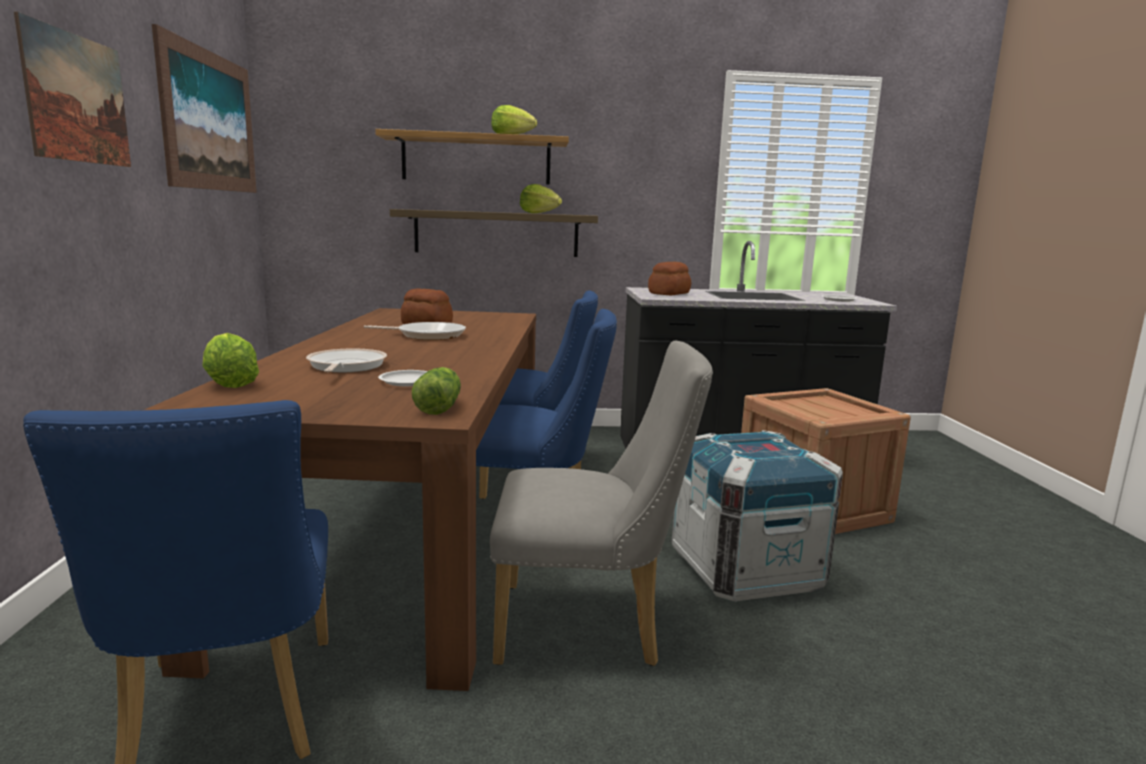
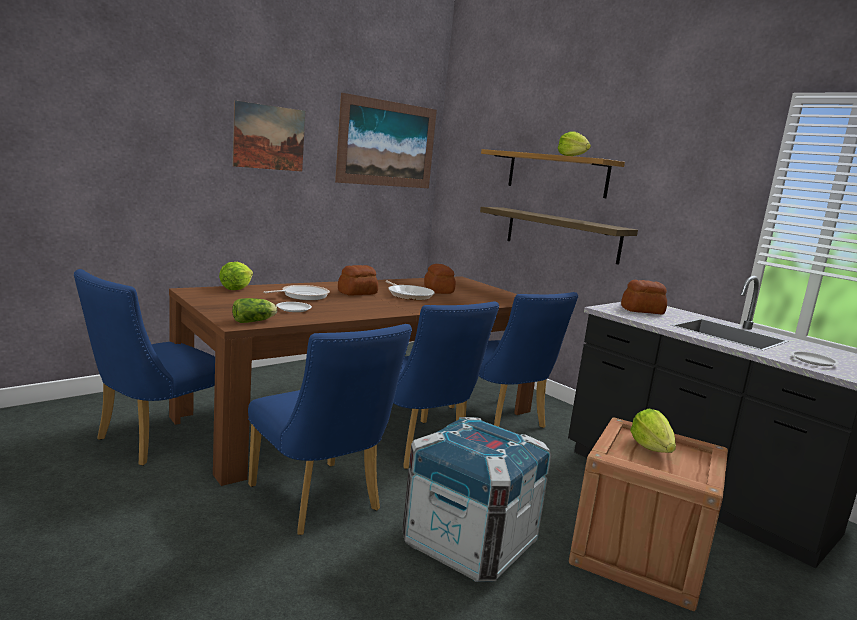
camera: 50 degrees right, 0 degrees up
grey chair [490,341,713,666] -> blue chair [248,324,412,535]
lettuce [520,184,562,213] -> lettuce moved to [630,409,676,453]
none -> bread [338,265,378,296]

